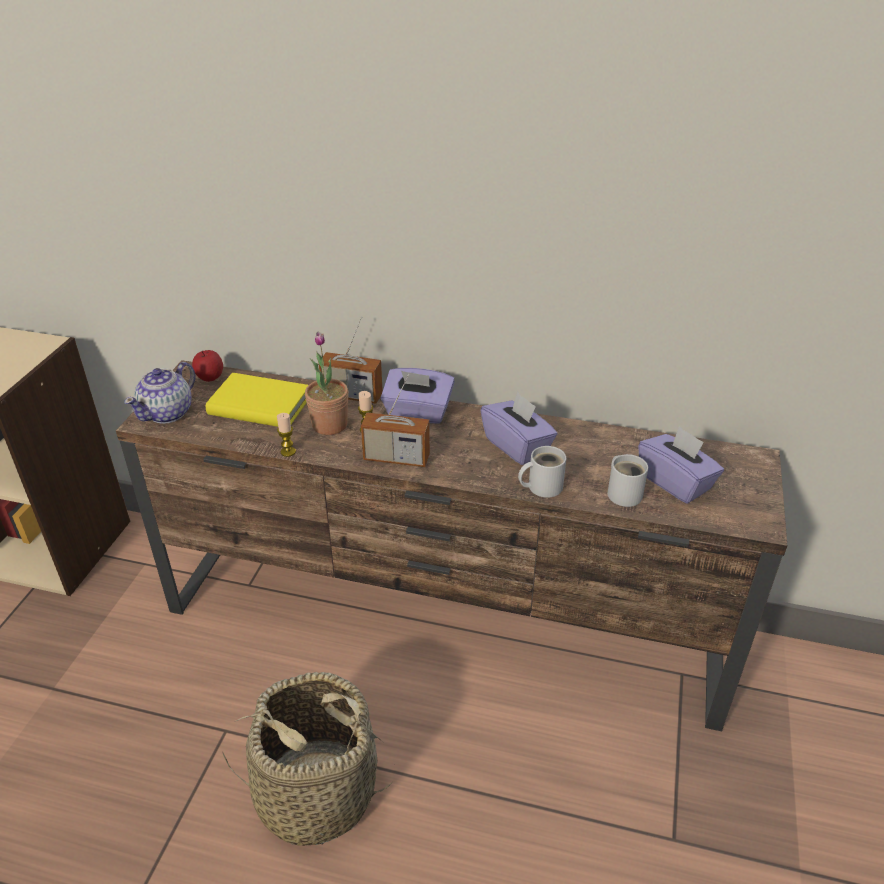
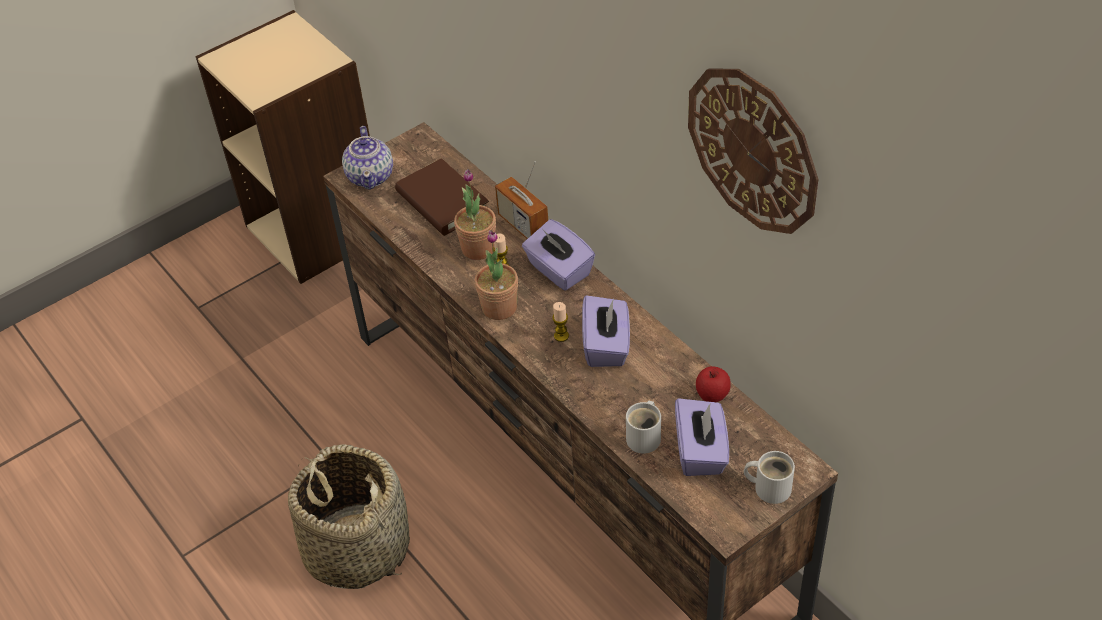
camera: 40 degrees right, 10 degrees up
teapot [124,362,195,424] -> teapot turned 75 degrees counterclockwise [342,126,393,190]
apple [192,350,223,382] -> apple moved to [696,366,731,402]
yellow book [206,373,308,427] -> brown book [395,158,489,236]
candle [277,413,296,457] -> candle moved to [552,302,569,342]
radio [361,374,430,467] -> potted plant [475,230,518,320]
white mug [518,446,566,498] -> white mug moved to [744,451,795,504]
none -> wall clock [688,69,818,234]

